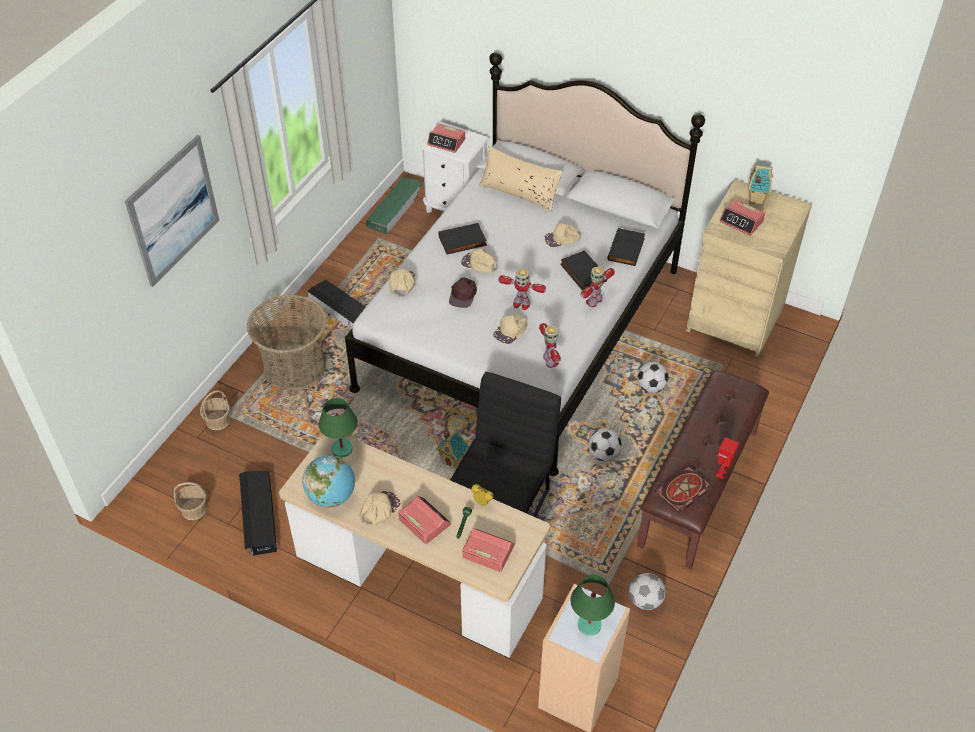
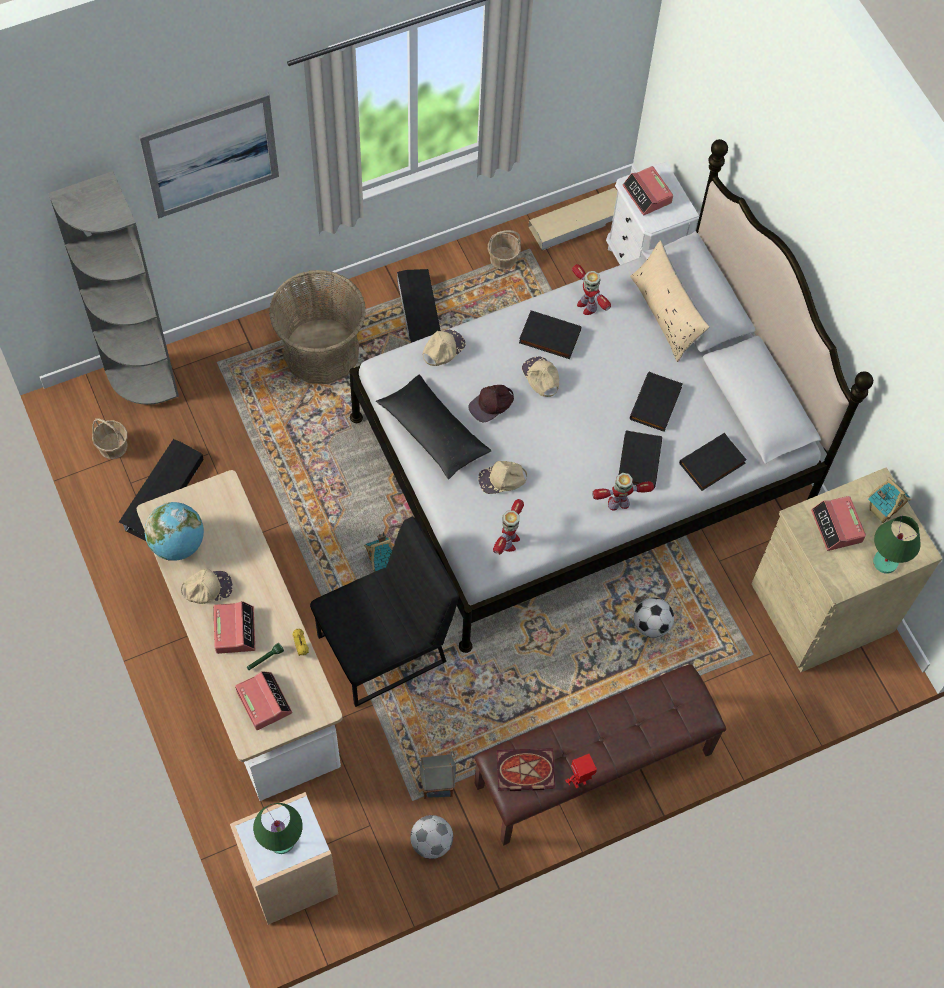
camera: 35 degrees right, 15 degrees up
basket [200,390,230,431] -> basket moved to [488,230,521,269]
green table lamp [319,398,358,458] -> green table lamp moved to [873,516,921,574]
green storage box [366,177,422,234] -> beige storage box [528,188,617,251]
toy robot [499,269,546,310] -> toy robot moved to [572,264,611,315]
beige cap [544,223,581,247] -> black book [630,372,683,432]
football [589,428,622,461] -> none
none -> grey bookcase [48,171,179,405]
none -> black pillow [376,375,492,480]
none -> toy house [419,754,456,799]

